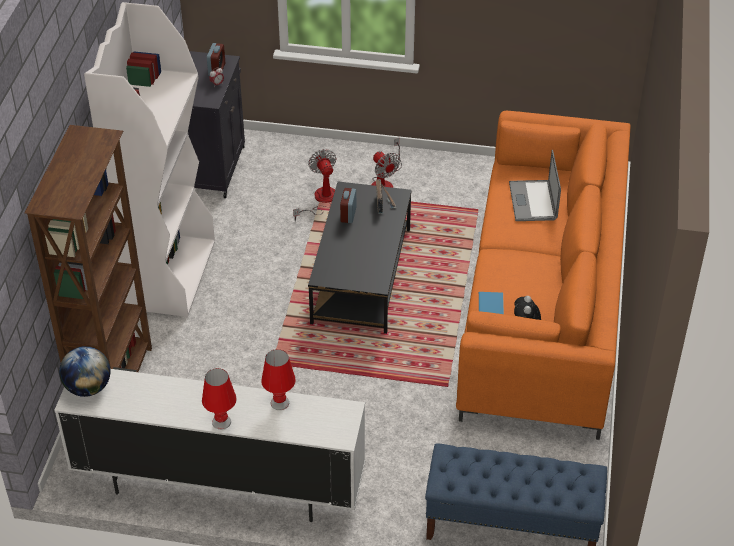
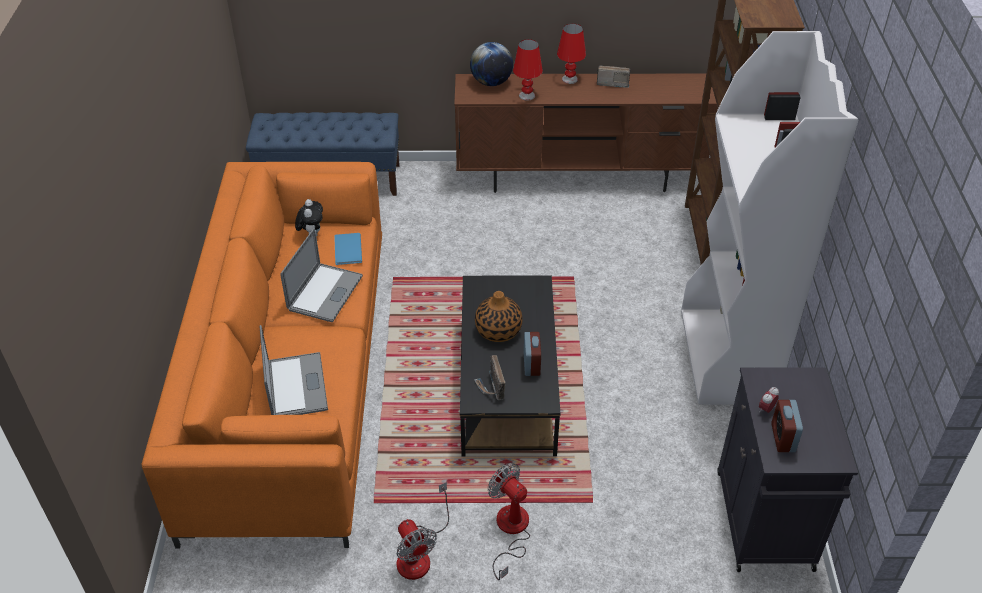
camera: 170 degrees right, 0 degrees up
white tv stand [54,367,365,522] -> brown tv stand [454,74,718,193]
globe [59,346,110,397] -> globe moved to [470,42,513,86]
fan [293,149,336,221] -> fan moved to [396,482,449,580]
none -> laptop [280,228,363,322]
none -> vase [475,291,523,342]
none -> radio [597,65,630,88]

